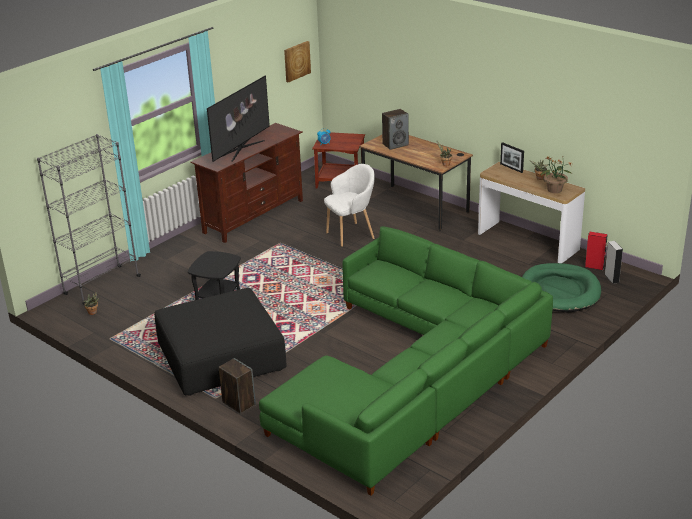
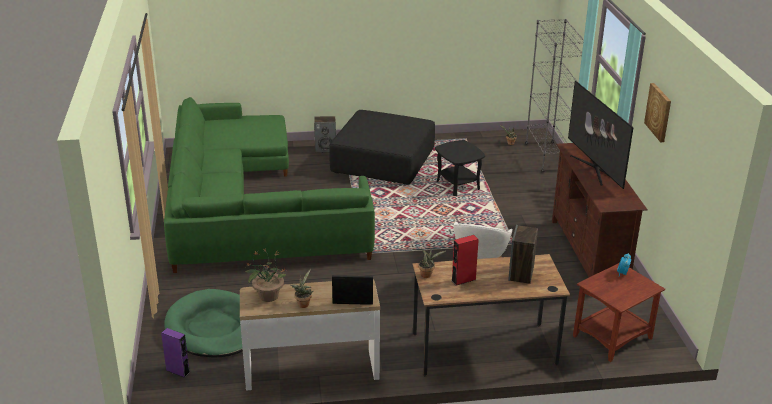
camera: 130 degrees right, 0 degrees up
picture [284,41,311,82] -> picture moved to [644,83,671,142]
red speaker [585,232,607,270] -> red speaker moved to [452,235,479,286]
grey speaker [604,241,623,284] -> purple speaker [161,328,190,378]

